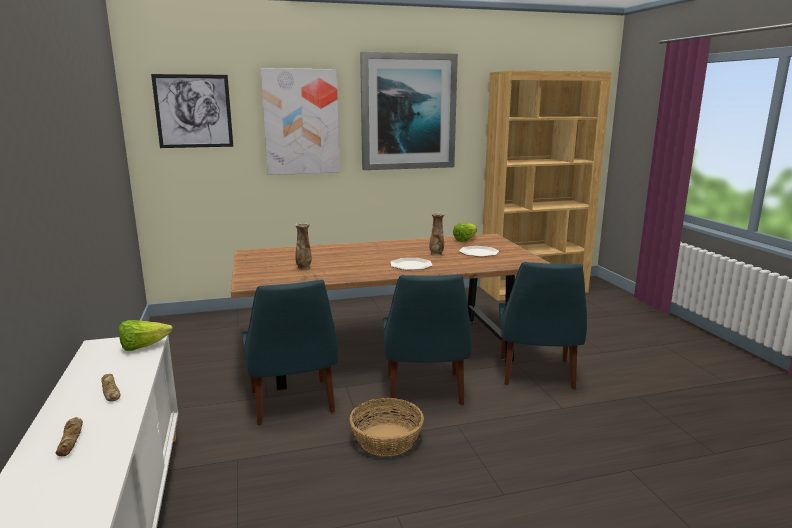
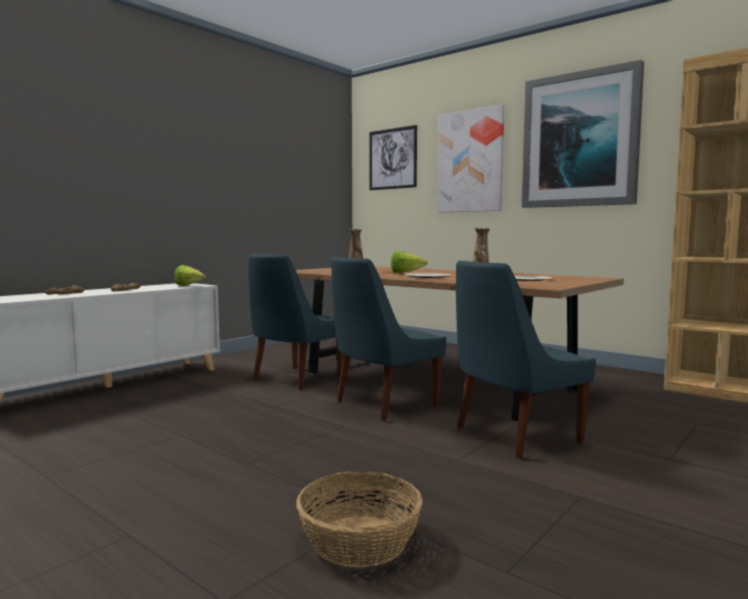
camera: 55 degrees right, 10 degrees down
basket [350,398,424,456] -> basket moved to [296,471,423,567]
lettuce [453,223,477,242] -> lettuce moved to [391,251,428,274]

